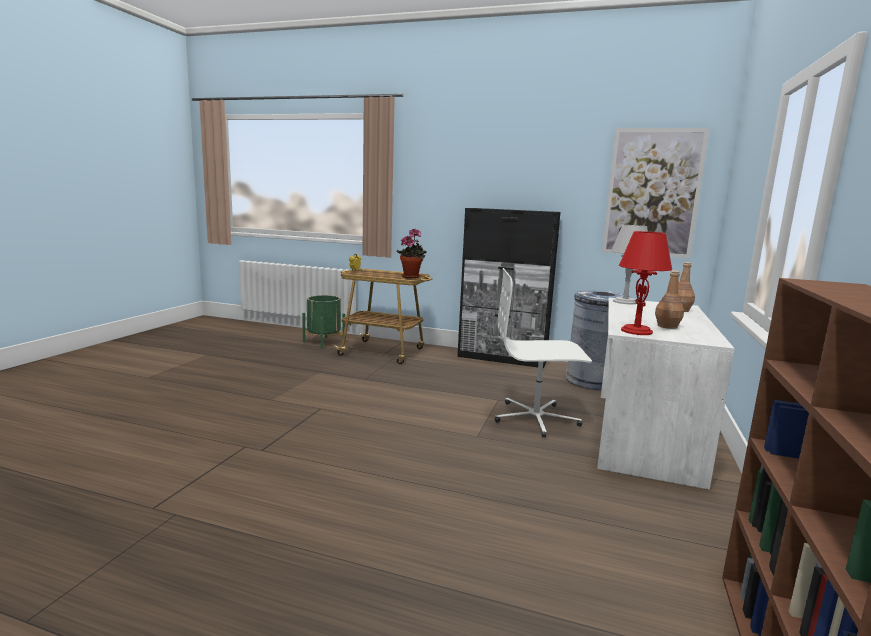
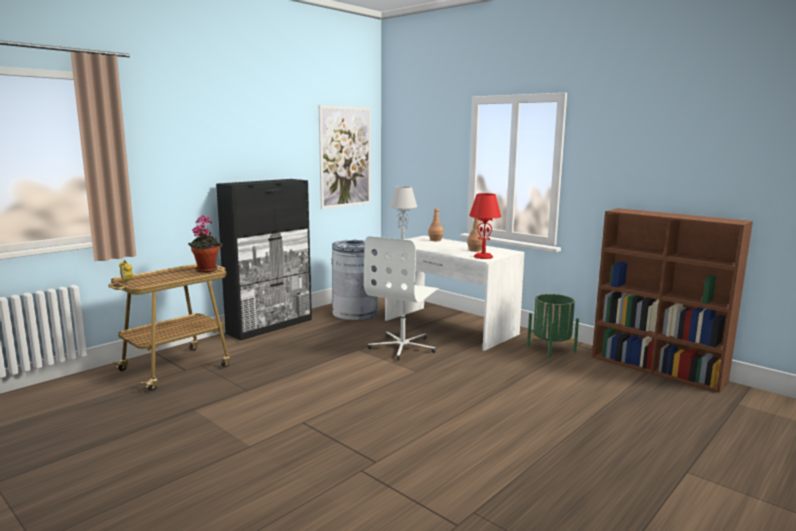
camera: 65 degrees left, 0 degrees up
green planter [302,295,345,349] -> green planter moved to [527,294,579,358]

